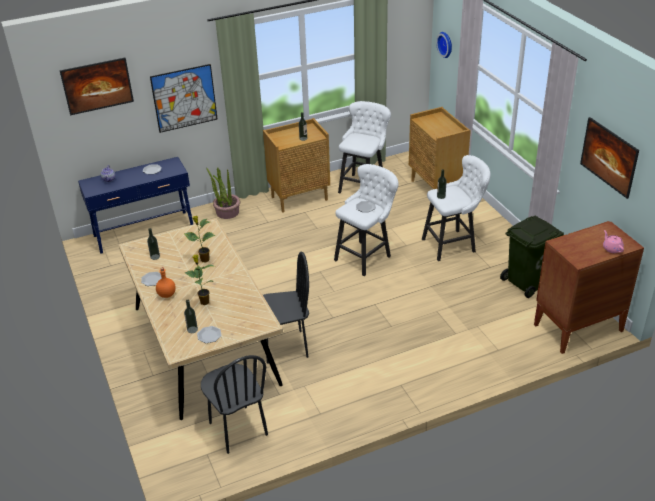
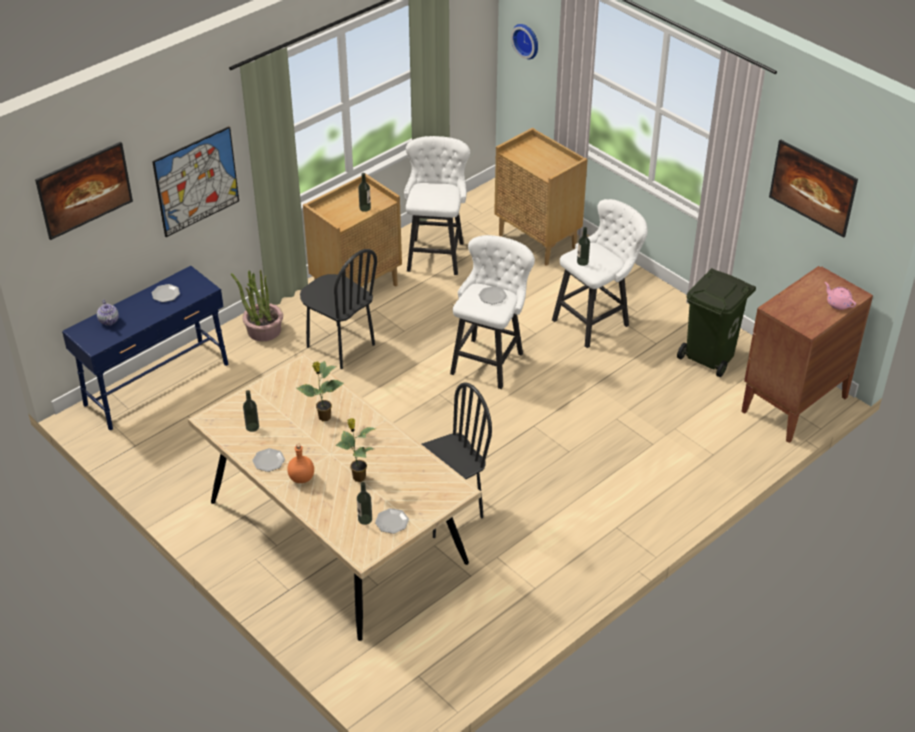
camera: 20 degrees left, 5 degrees up
black chair [201,355,268,454] -> black chair moved to [300,249,377,369]

